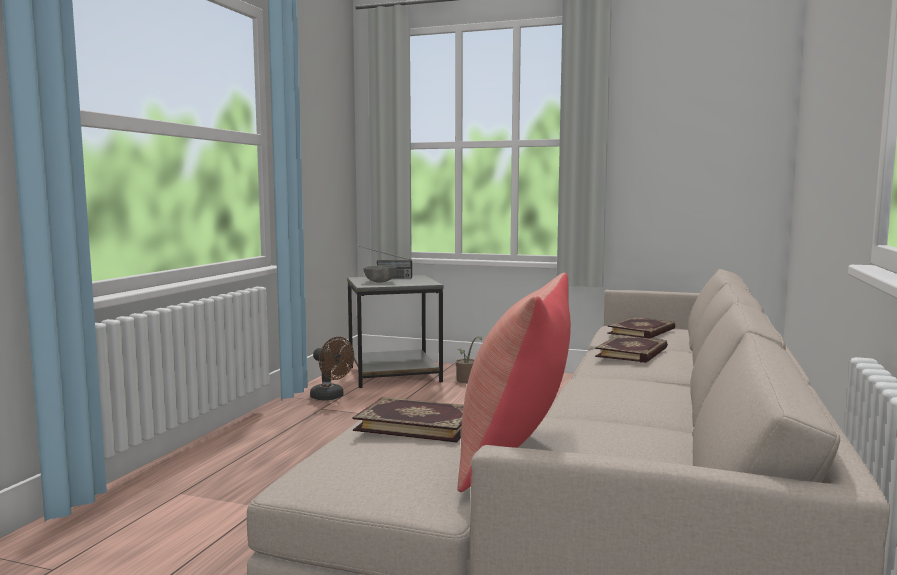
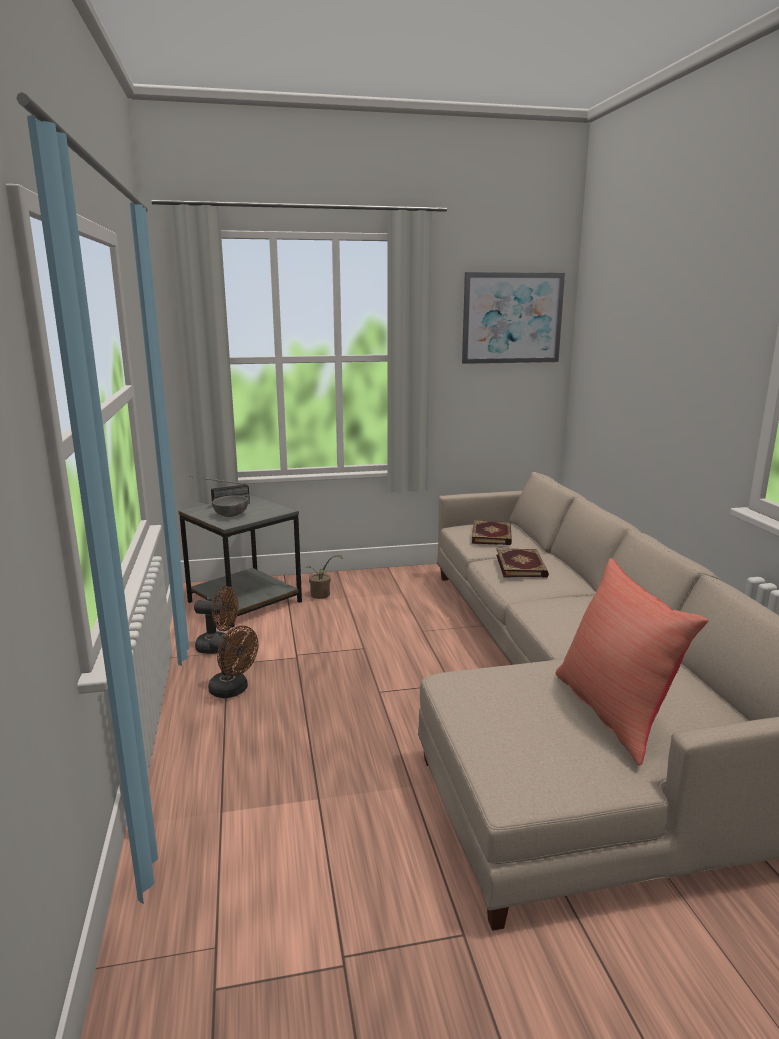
camera: 30 degrees left, 10 degrees up
book [353,397,464,443] -> none
none -> brown fan [208,626,258,698]
none -> picture [462,272,565,364]

